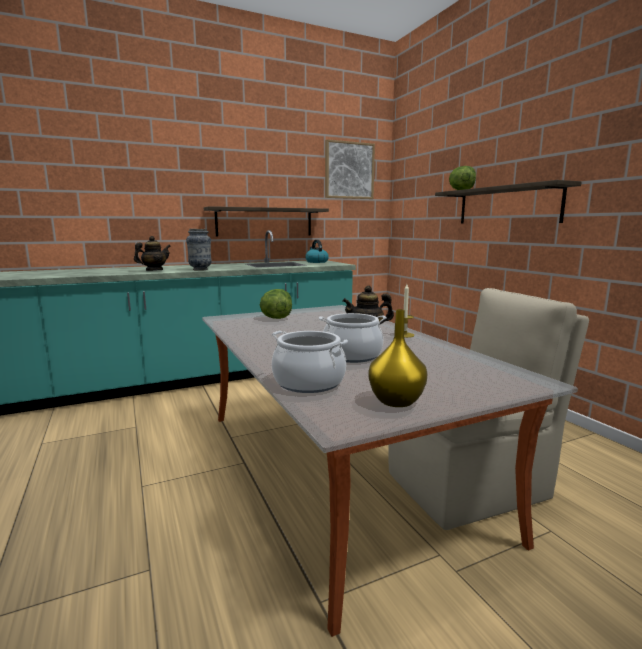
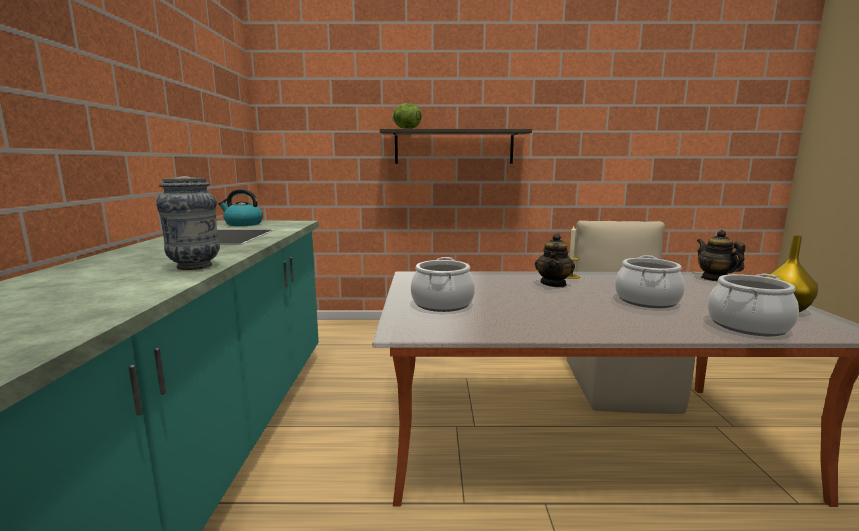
camera: 65 degrees left, 0 degrees up
teapot [134,236,171,271] -> teapot moved to [697,230,745,281]
shelf [204,206,329,236] -> none
lettuce [260,289,292,319] -> cooking pot [411,257,475,312]
picture [325,139,375,199] -> none

